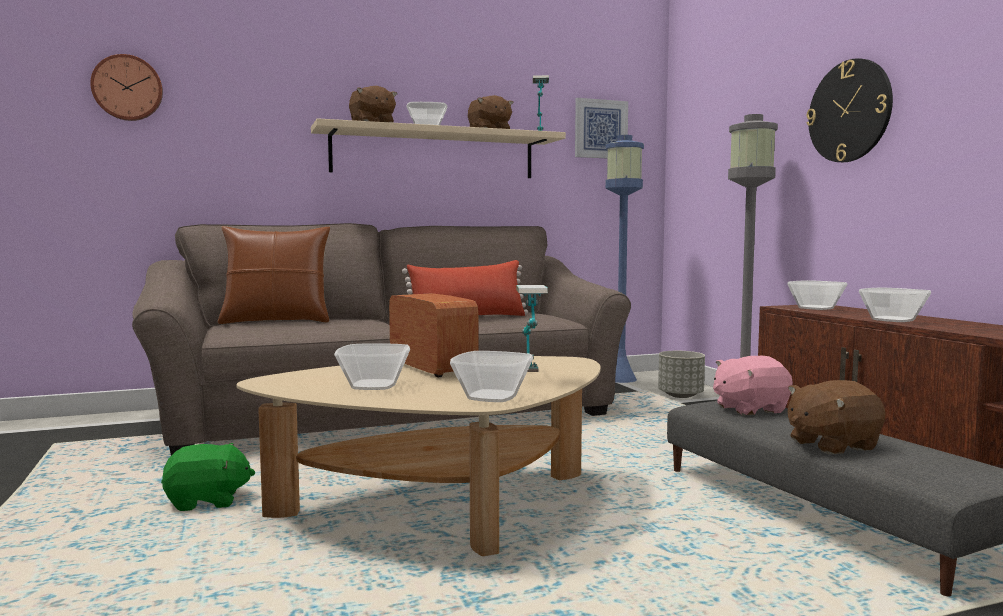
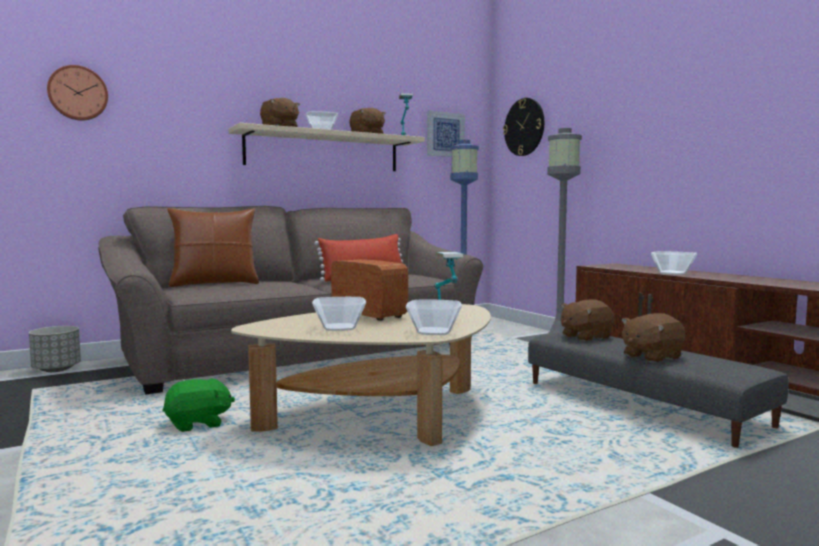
camera: 10 degrees left, 0 degrees up
grey planter [658,351,705,398] -> grey planter moved to [29,326,81,372]
pink plush toy [713,356,793,416] -> brown plush toy [561,299,614,341]
bowl [787,280,847,310] -> none
wall clock [806,58,893,162] -> wall clock moved to [503,98,544,156]

